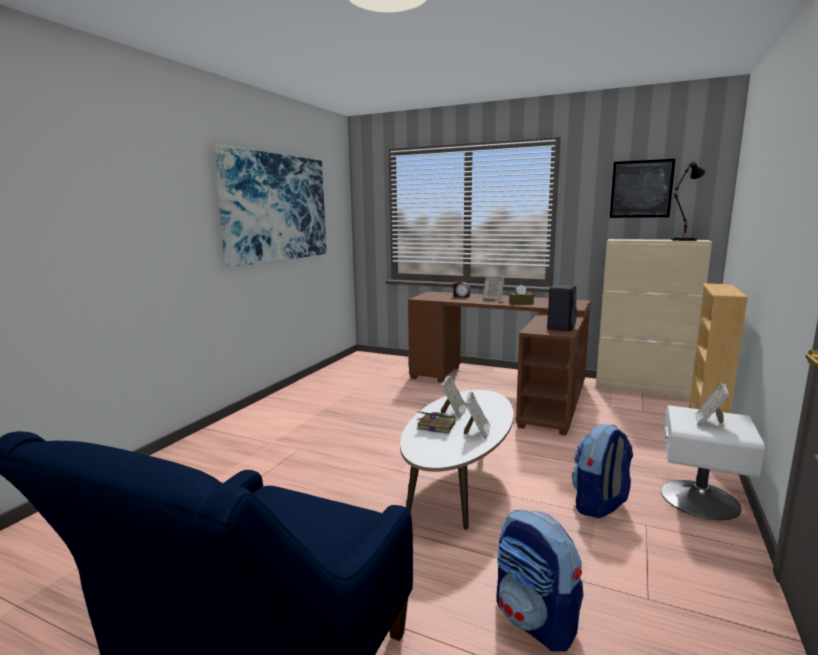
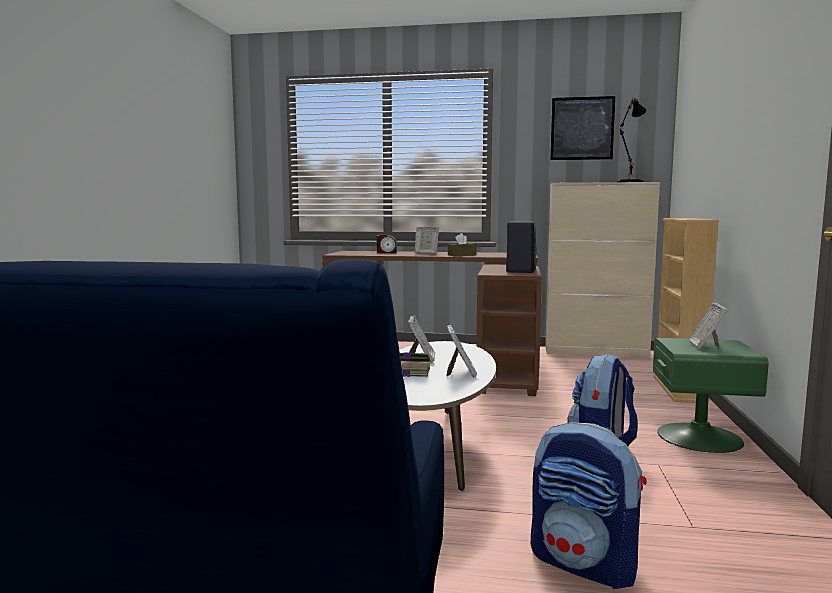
camera: 15 degrees left, 5 degrees down
picture [213,145,327,268] -> none
white nightstand [661,405,765,520] -> green nightstand [653,338,769,453]

